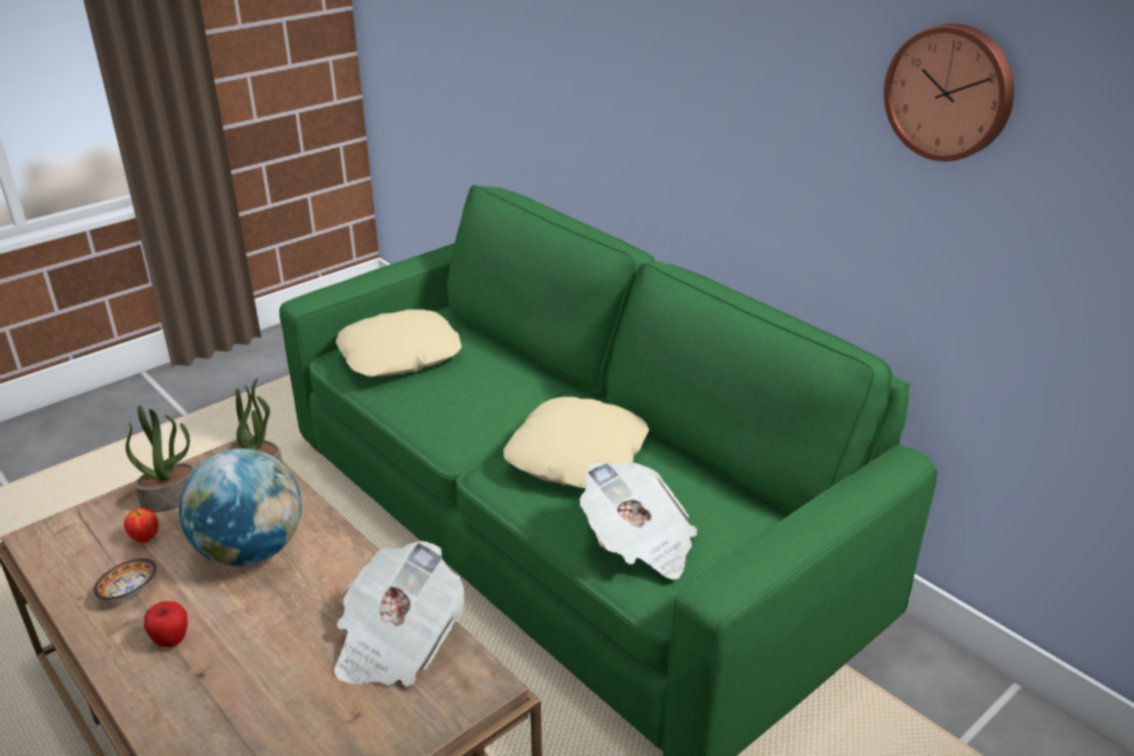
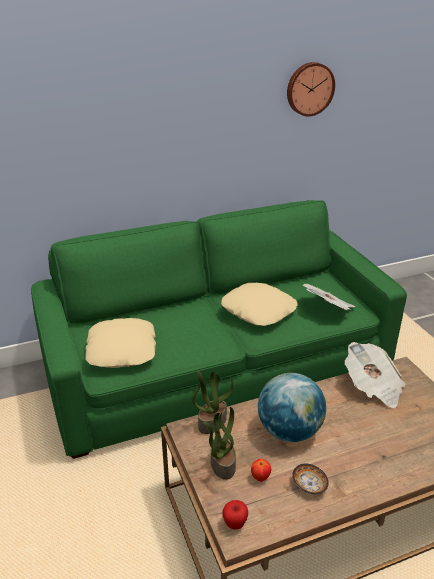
camera: 70 degrees left, 0 degrees up
apple [144,601,187,647] -> apple moved to [222,500,248,530]

